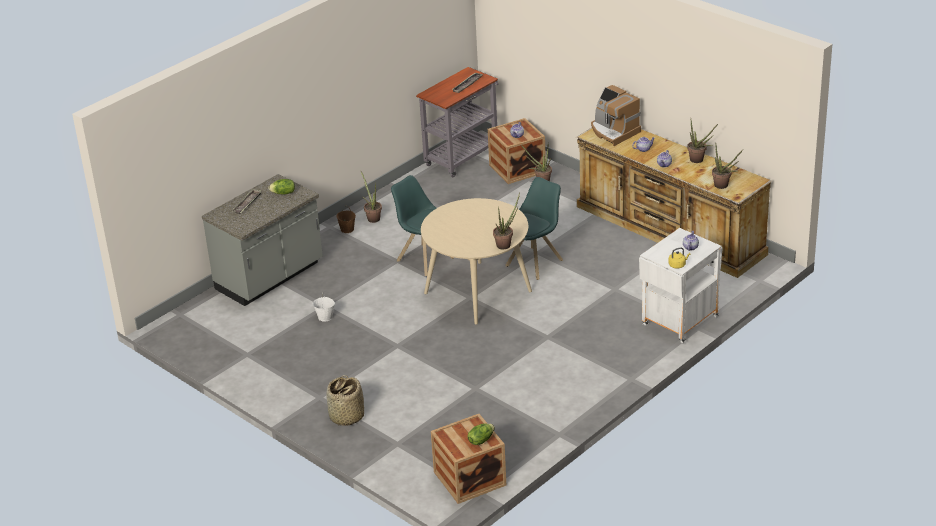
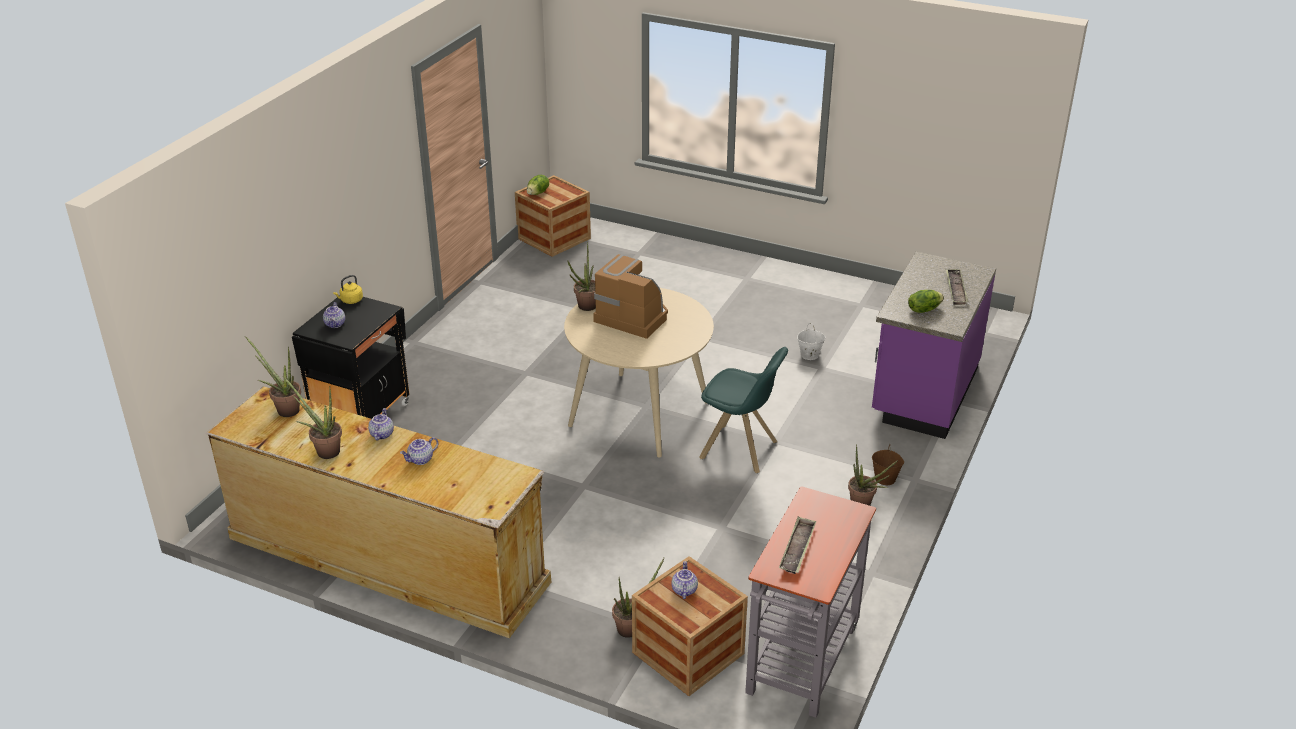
camera: 160 degrees right, 0 degrees up
grey counter [202,174,323,306] -> purple counter [872,251,996,439]
basket [326,375,364,426] -> none
turquoise chair [506,177,563,280] -> none
coffee machine [591,85,641,146] -> coffee machine moved to [593,254,668,339]
white cart [639,228,723,344] -> black cart [292,297,410,419]

